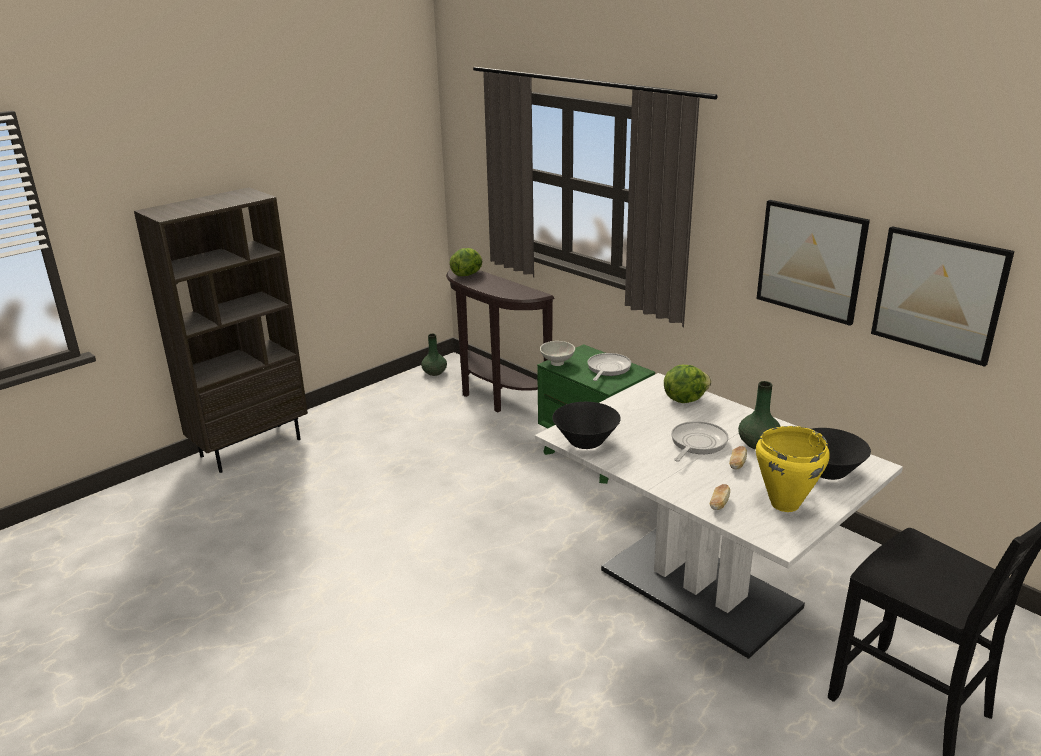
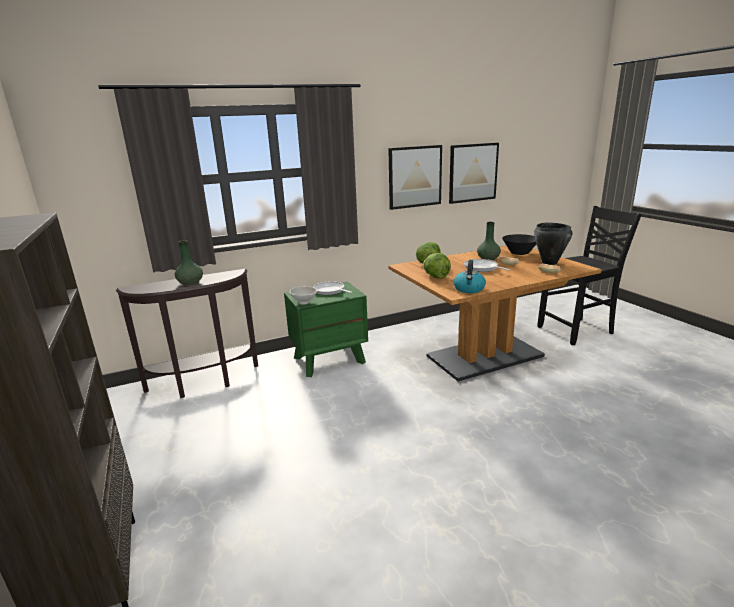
camera: 70 degrees left, 5 degrees down
green vase [421,334,447,376] -> green vase moved to [175,240,203,285]
lettuce [450,248,482,276] -> lettuce moved to [423,253,451,279]
white dining table [535,373,903,659] -> brown dining table [388,246,602,381]
black bowl [552,402,621,449] -> kettle [454,260,486,293]
yellow cooking pot [756,426,830,512] -> black cooking pot [534,223,573,265]

